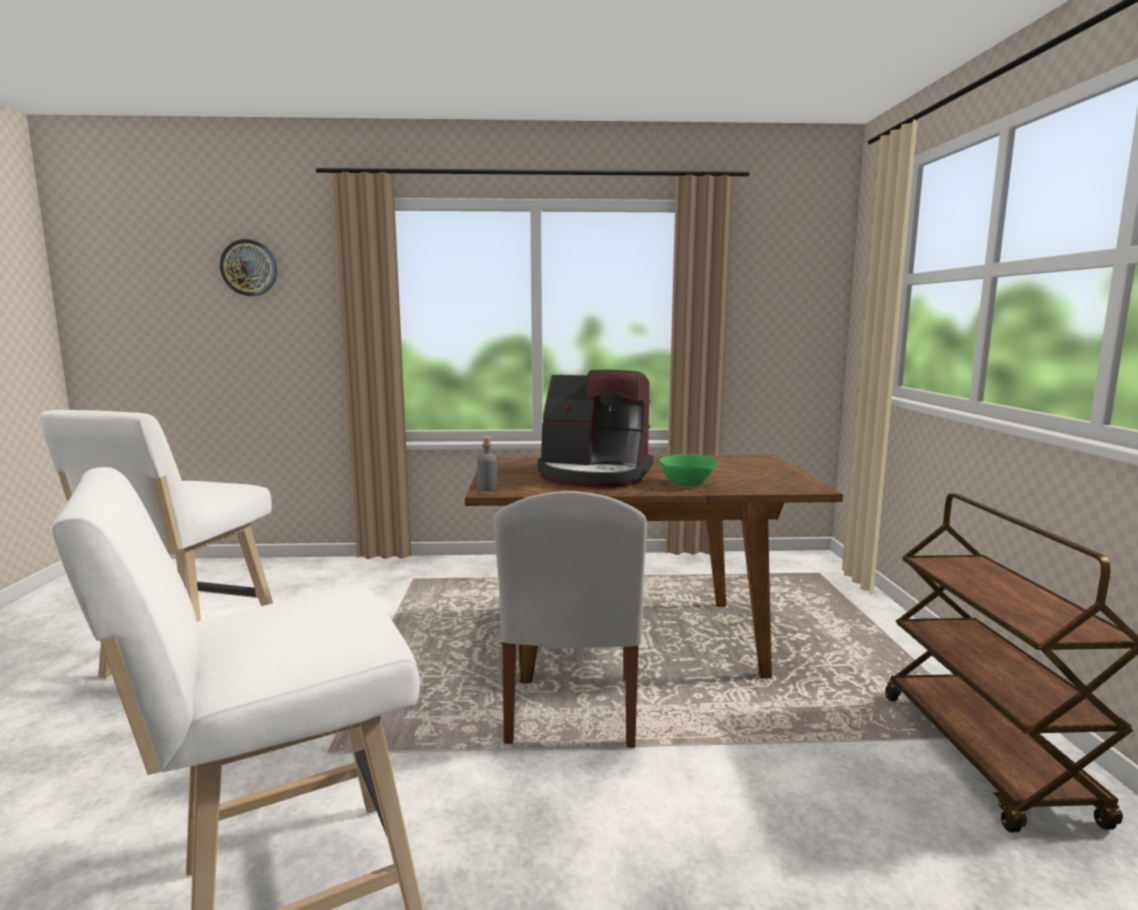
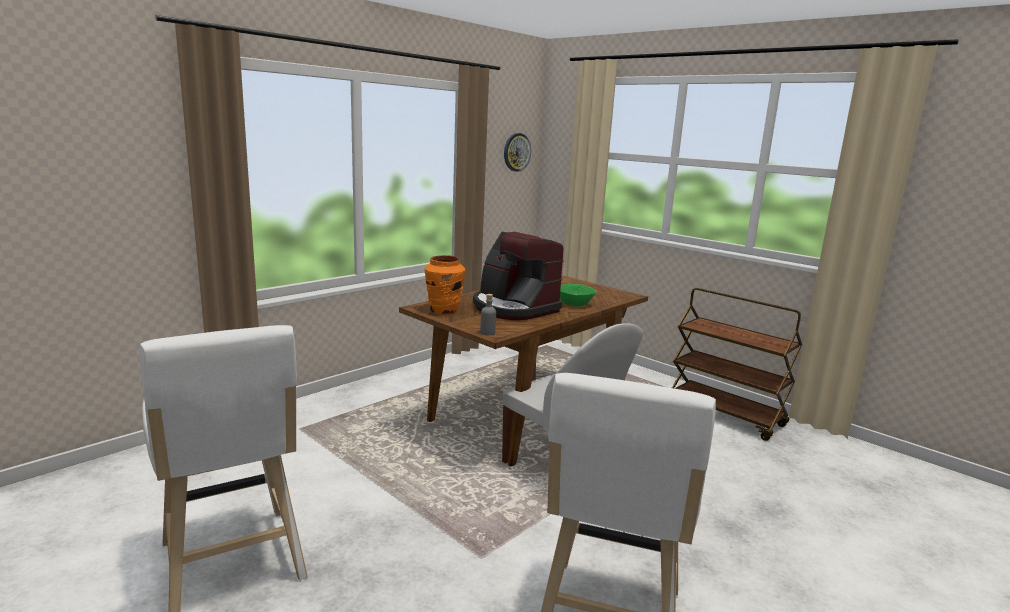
camera: 45 degrees left, 5 degrees up
wall clock [220,239,277,296] -> wall clock moved to [504,133,531,172]
coffee machine [537,370,653,488] -> coffee machine turned 75 degrees clockwise [473,232,564,320]
none -> orange vase [424,255,465,315]

